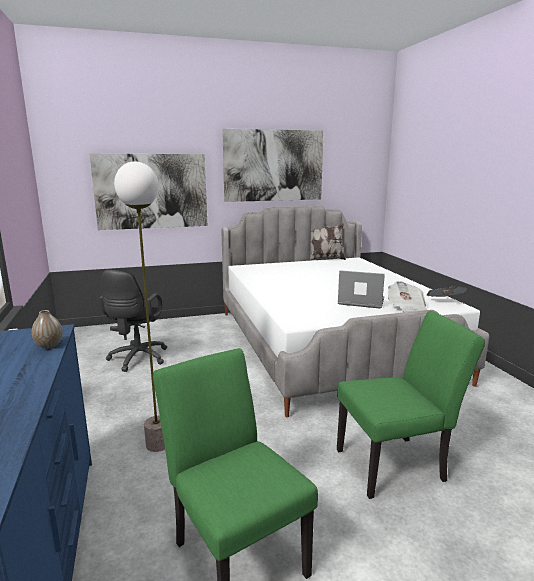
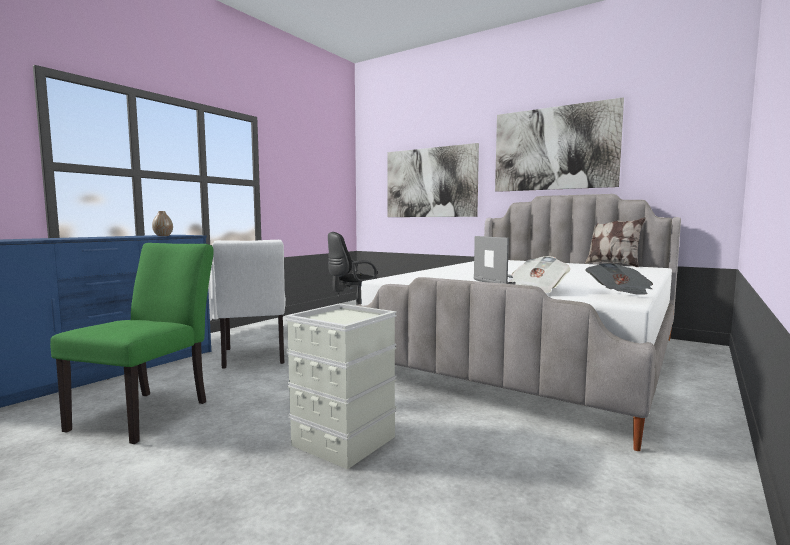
camera: 50 degrees right, 10 degrees down
floor lamp [114,161,165,452] -> white chair [212,240,286,369]
green chair [337,311,485,499] -> grey storage box [286,303,397,469]

